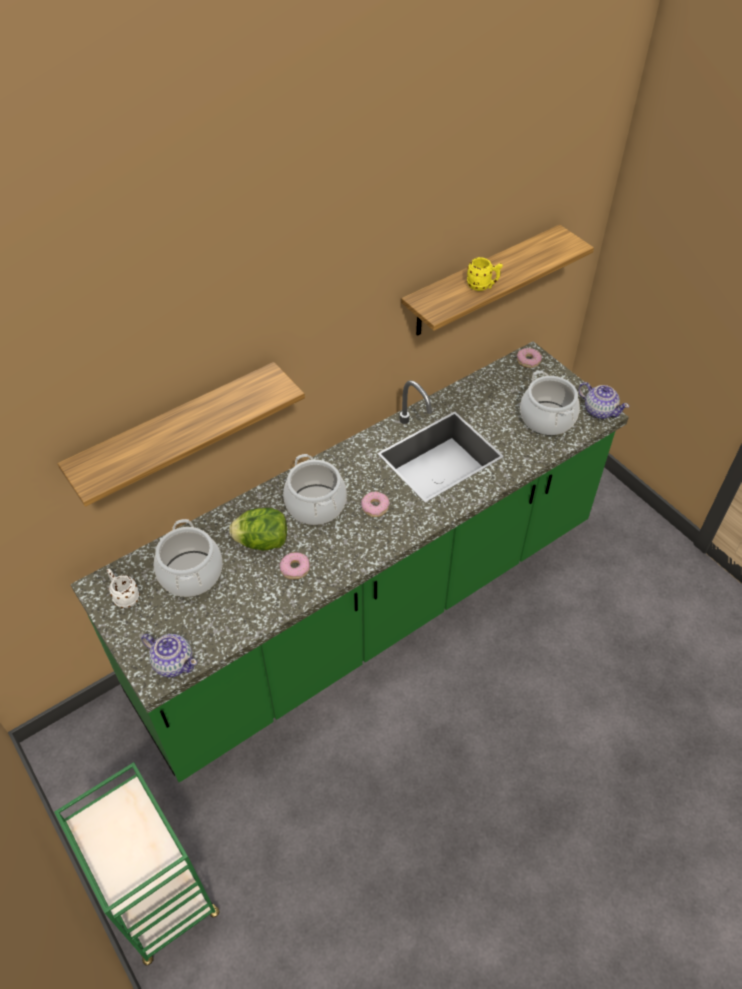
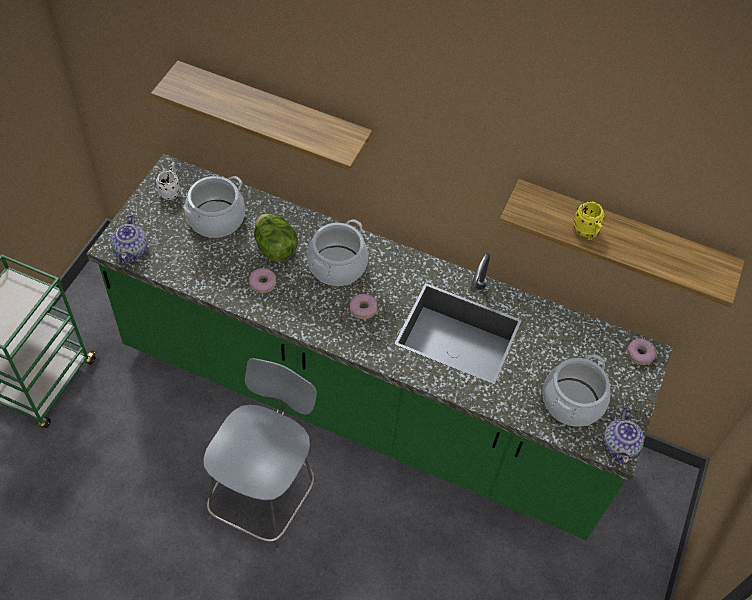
camera: 55 degrees right, 5 degrees up
none -> grey stool [203,358,317,553]

